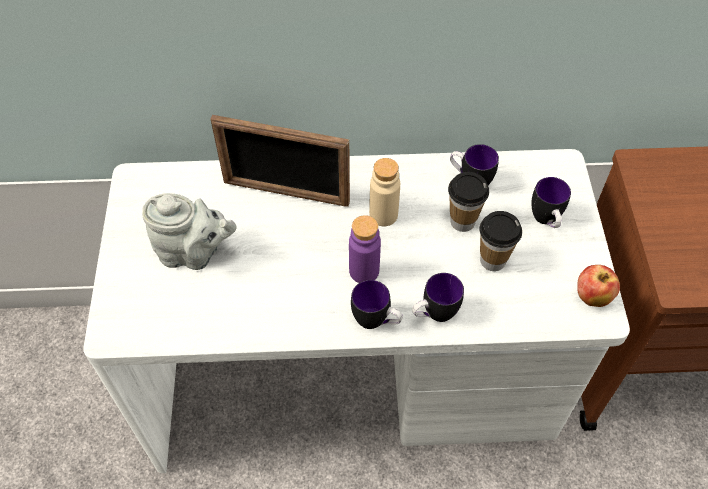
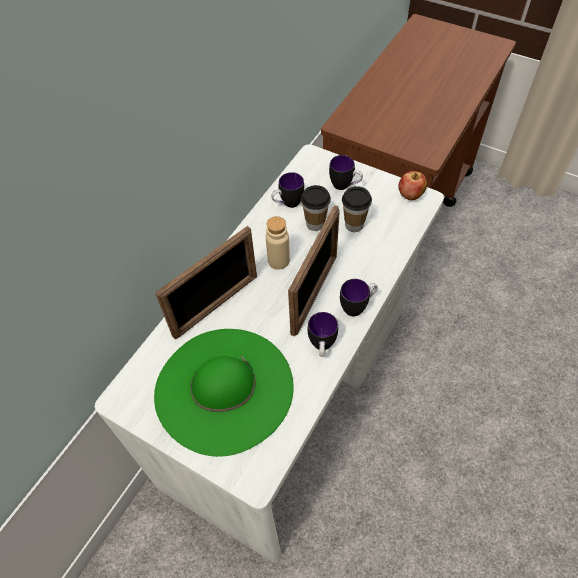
camera: 55 degrees left, 0 degrees up
grey teapot [142,193,237,270] -> green hat [154,329,294,457]
purple bottle [349,215,381,283] -> picture frame [288,205,340,336]
mug [412,273,464,322] -> mug moved to [308,312,338,357]

